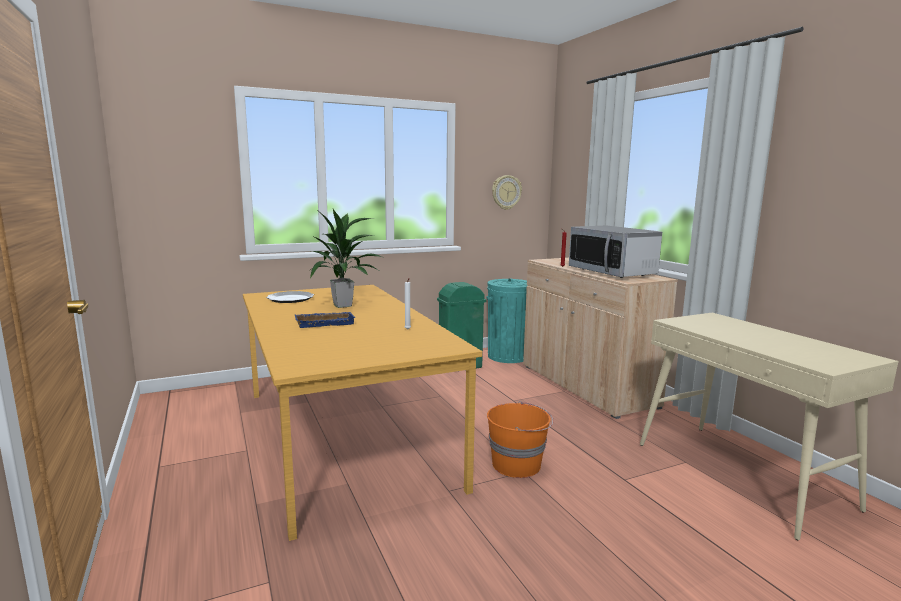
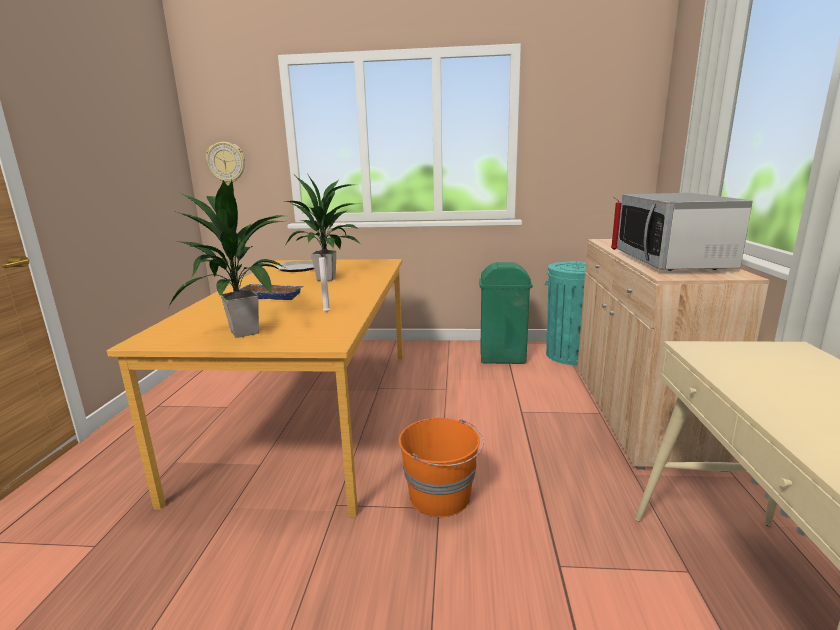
camera: 30 degrees right, 5 degrees up
wall clock [492,175,522,210] -> wall clock moved to [206,142,245,184]
none -> potted plant [167,180,288,338]

